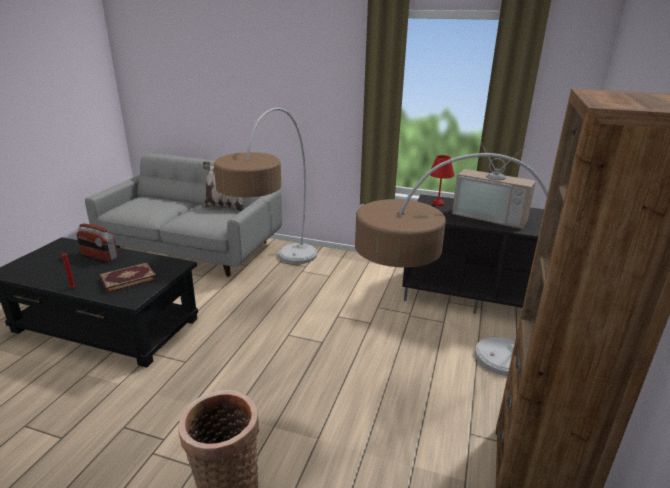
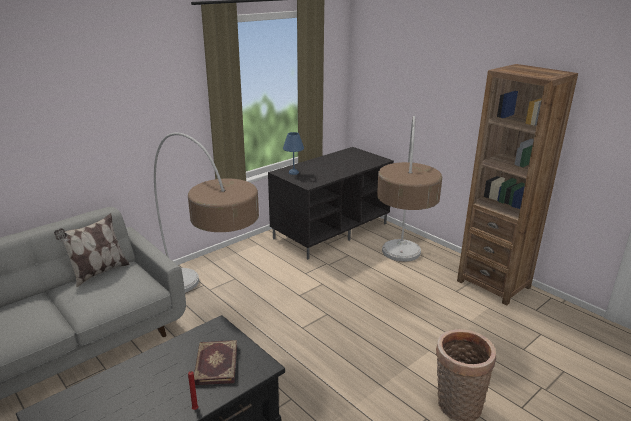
camera: 60 degrees left, 0 degrees up
radio [76,224,118,262] -> none
red table lamp [430,155,455,206] -> blue table lamp [283,132,304,175]
television [452,138,536,229] -> none

